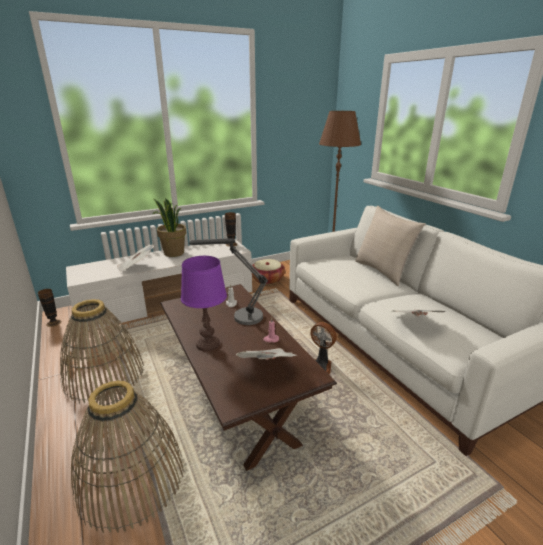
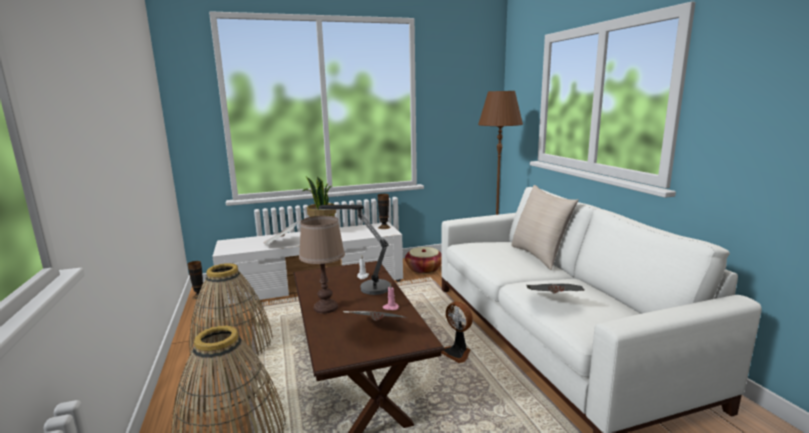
camera: 10 degrees right, 10 degrees down
purple table lamp [181,256,227,351] -> brown table lamp [299,216,345,314]

